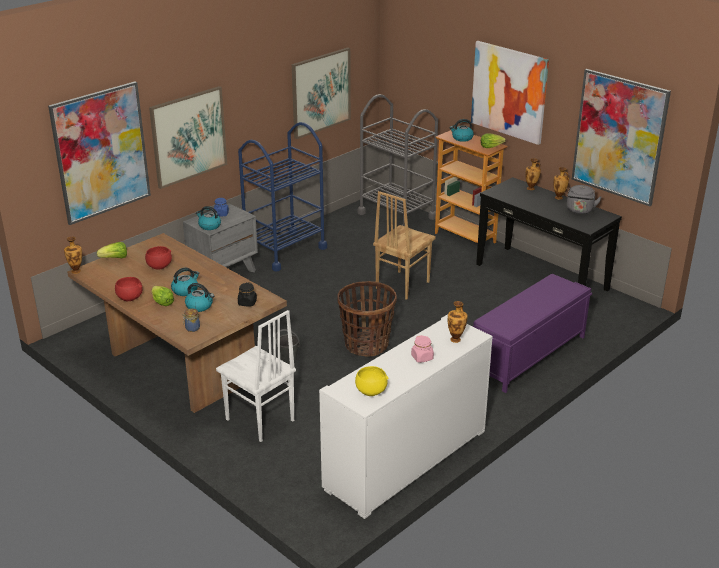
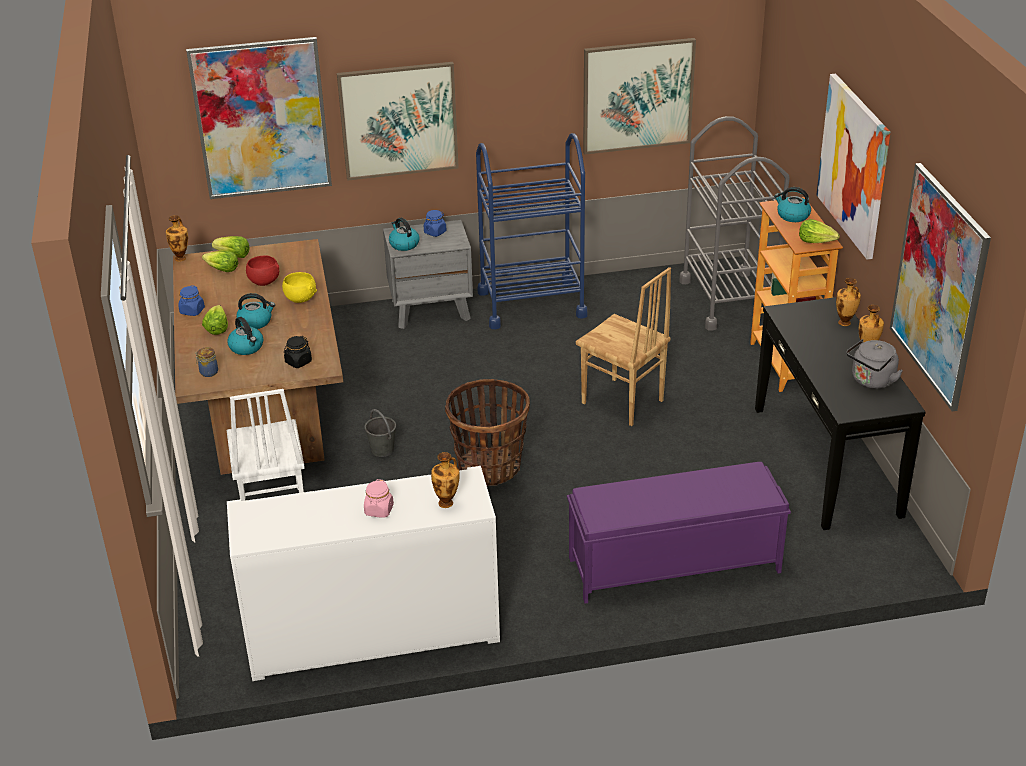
camera: 35 degrees right, 5 degrees up
red bowl [115,277,142,301] -> blue jar [178,285,205,316]
yellow bowl [355,366,389,396] -> yellow bowl moved to [282,272,317,303]
brown chair [373,191,436,300] -> brown chair turned 120 degrees counterclockwise [576,267,671,426]
none -> lettuce [202,251,238,272]

